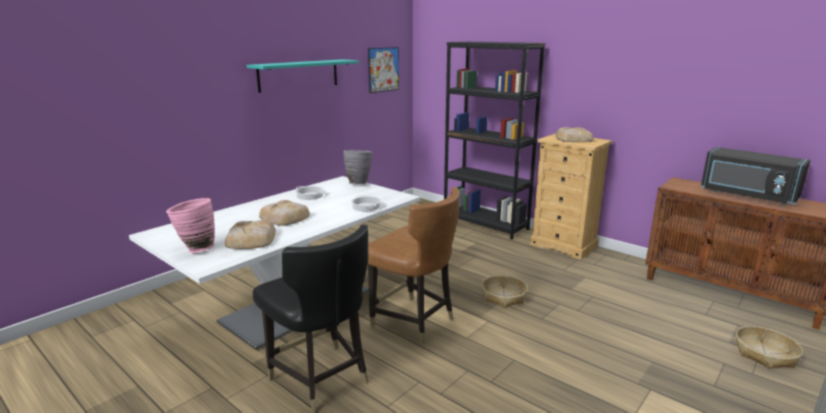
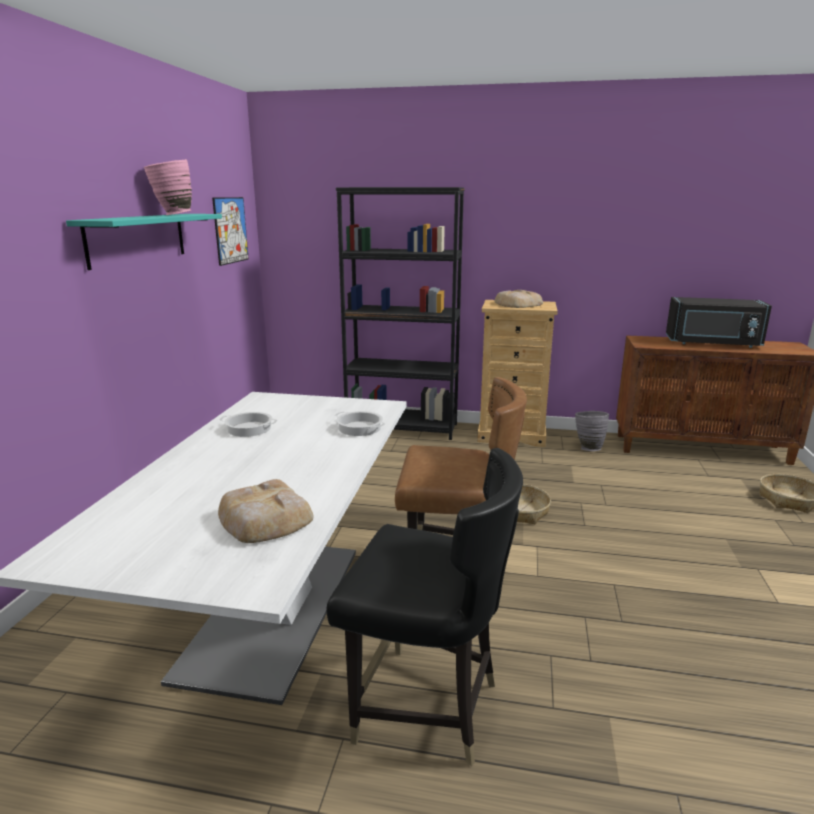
camera: 30 degrees left, 0 degrees up
pink vase [166,198,215,253] -> pink vase moved to [144,159,192,215]
bread [259,200,310,226] -> none
grey vase [343,150,373,185] -> grey vase moved to [575,411,609,451]

